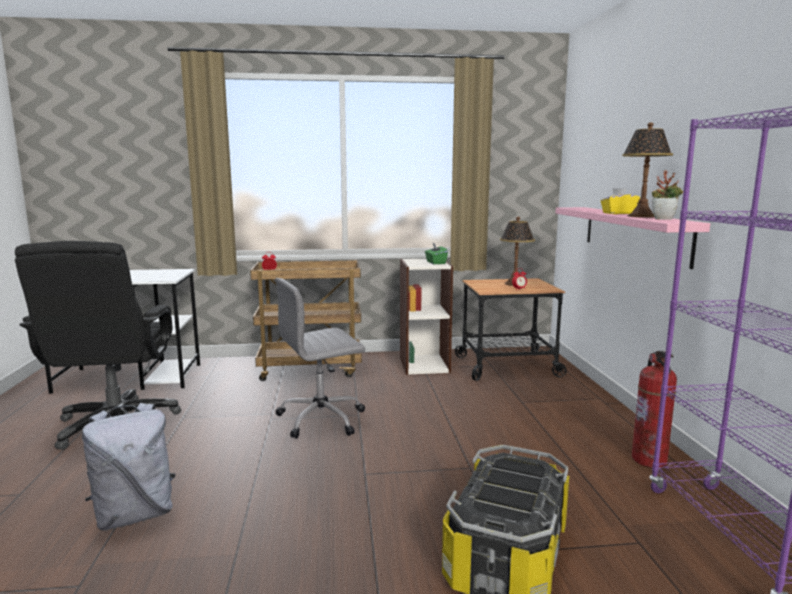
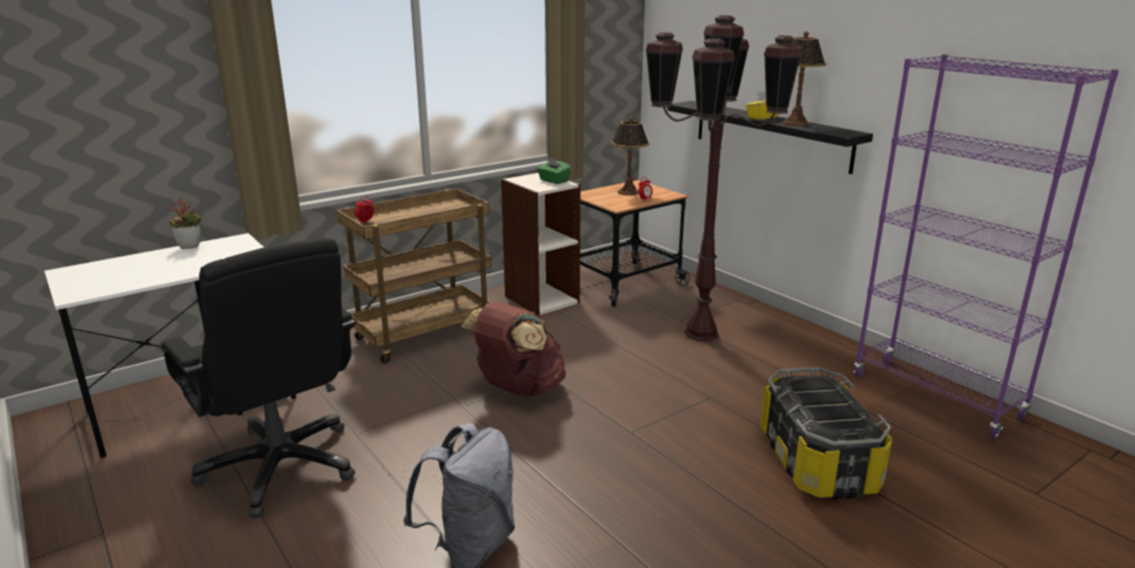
camera: 30 degrees left, 10 degrees up
grey office chair [275,278,365,439] -> brown backpack [461,302,566,397]
pink shelf [556,207,710,269] -> black shelf [667,101,873,174]
fire extinguisher [632,351,677,468] -> none
potted plant [652,170,683,220] -> potted plant moved to [169,195,203,249]
none -> brown floor lamp [646,15,802,341]

